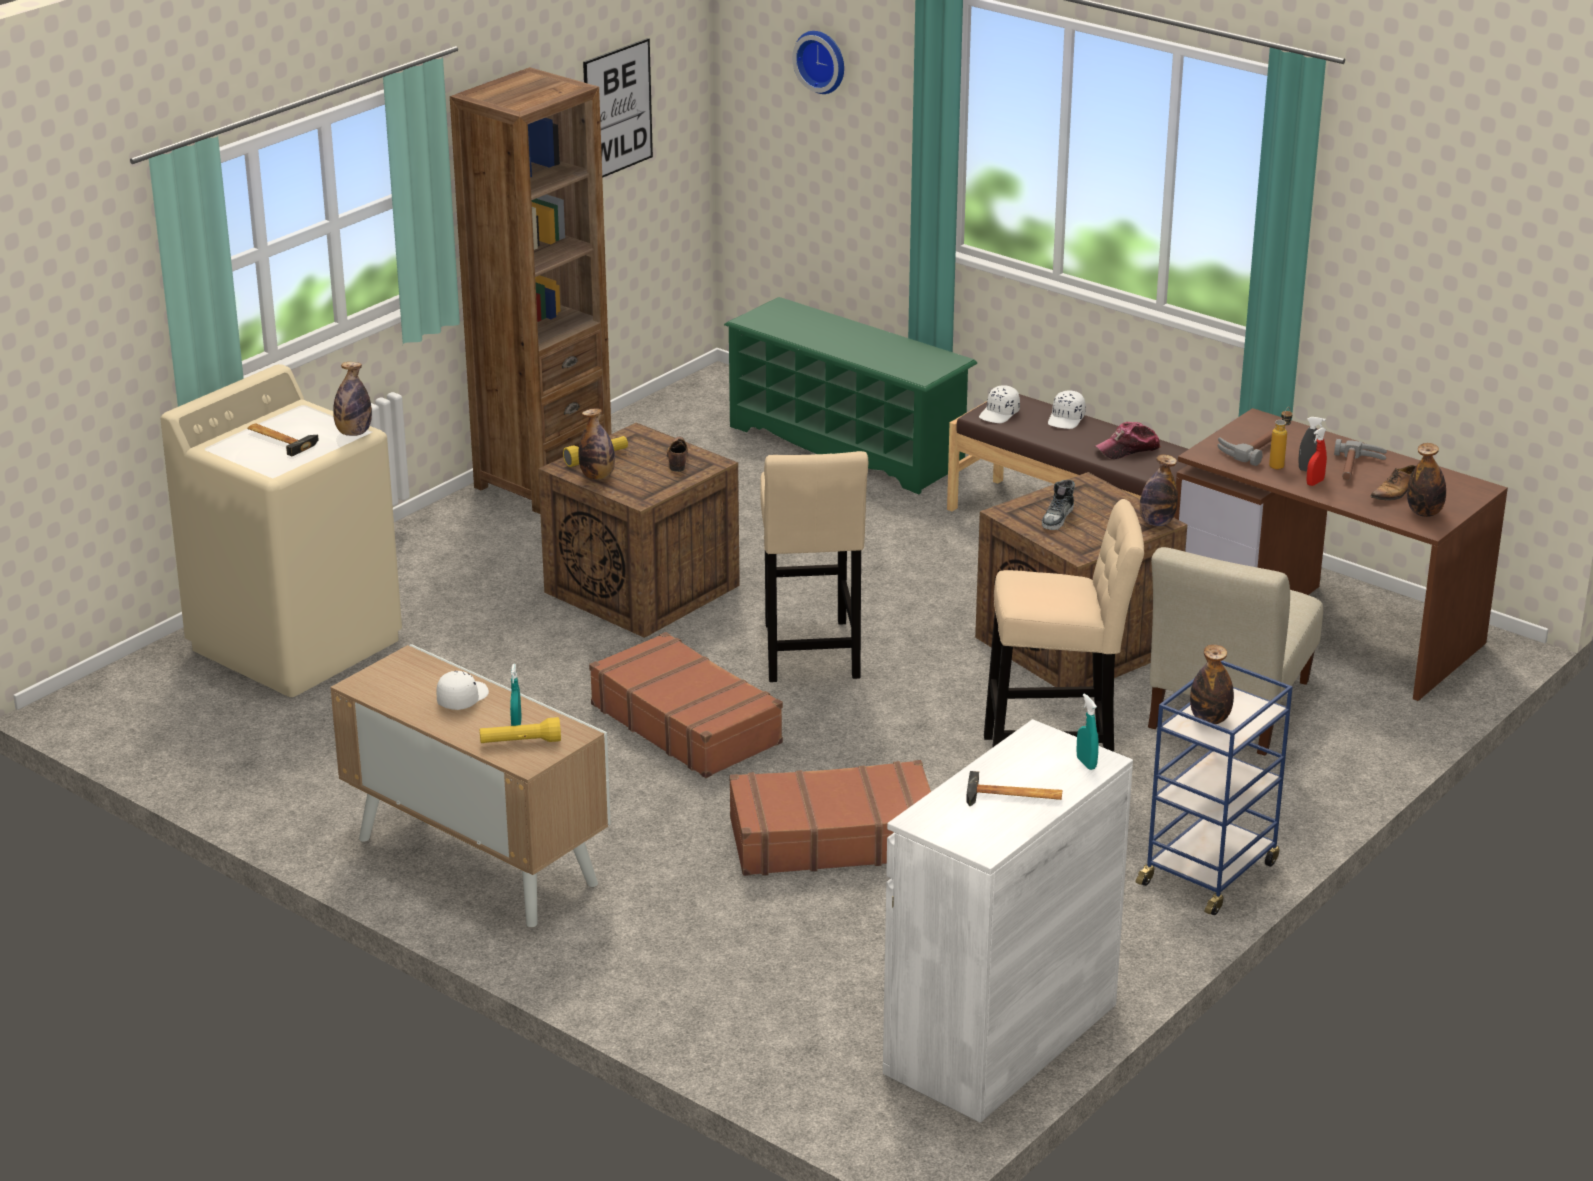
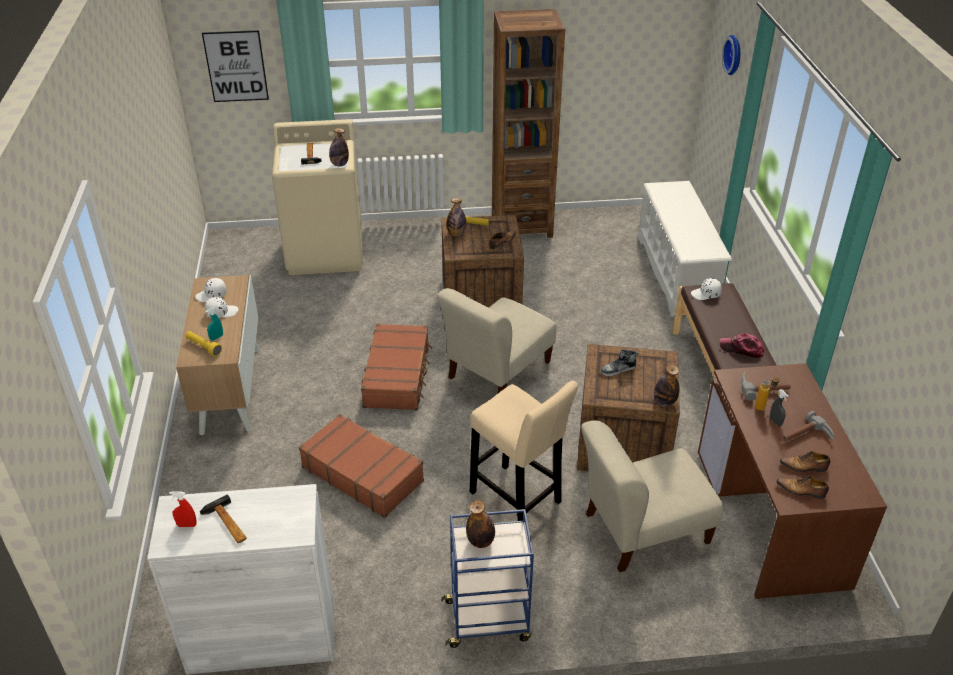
camera: 45 degrees right, 10 degrees up
picture [583,38,653,178] -> picture moved to [202,30,269,102]
green shoe rack [724,297,977,494] -> white shoe rack [638,181,732,317]
beige stool [760,451,868,682] -> beige chair [437,288,556,393]
white cap [1048,390,1086,429] -> white cap moved to [195,278,227,302]
turquoise spray bottle [1076,693,1099,770] -> none
red spray bottle [1306,427,1327,486] -> red spray bottle moved to [169,491,197,527]
bottle [1407,443,1446,517] -> shoe [776,476,829,499]

